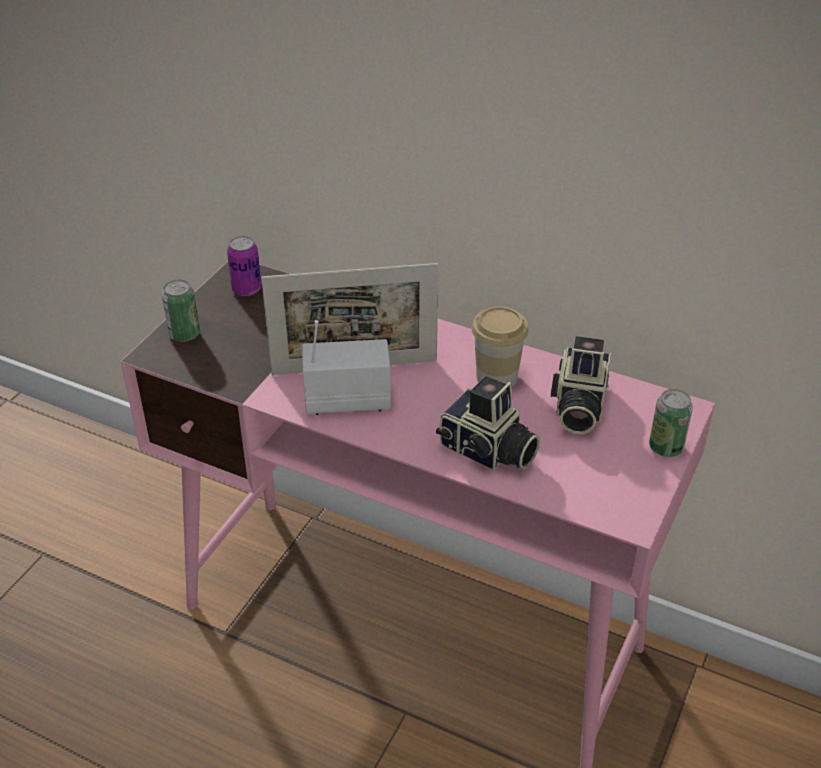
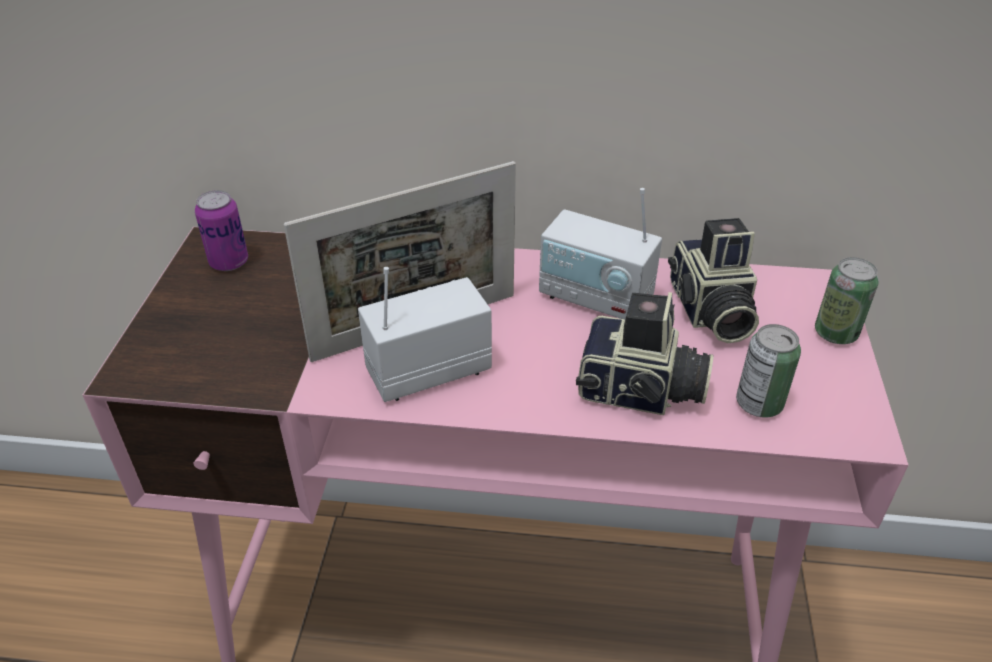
camera: 20 degrees left, 0 degrees up
can [162,279,200,342] -> can moved to [736,324,801,418]
cup [472,306,528,387] -> radio [539,188,662,319]

